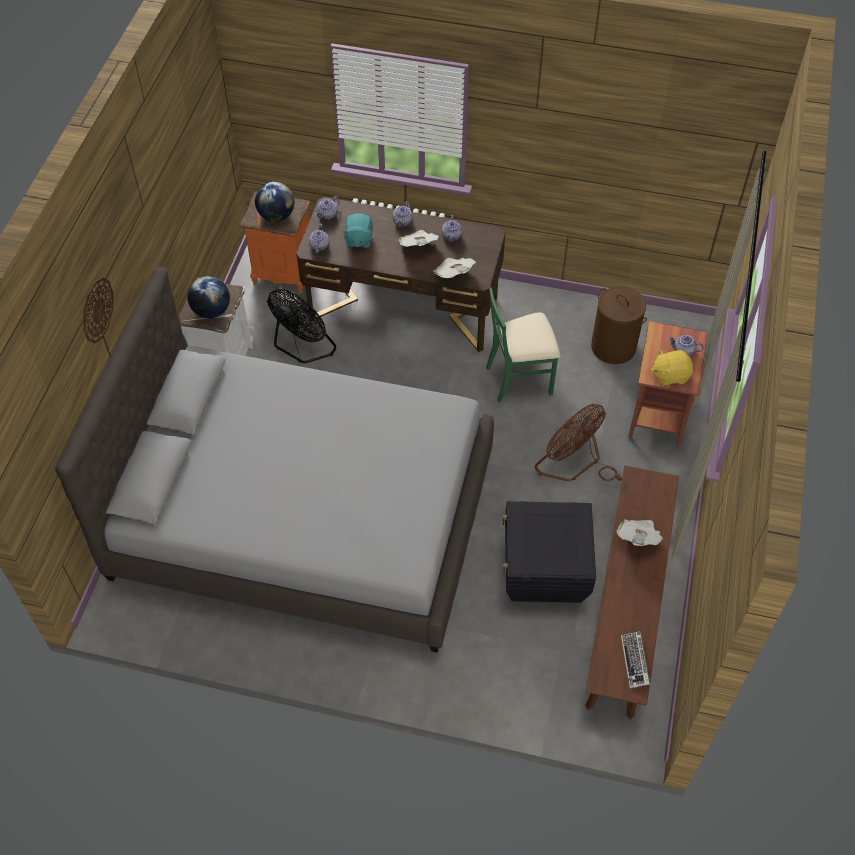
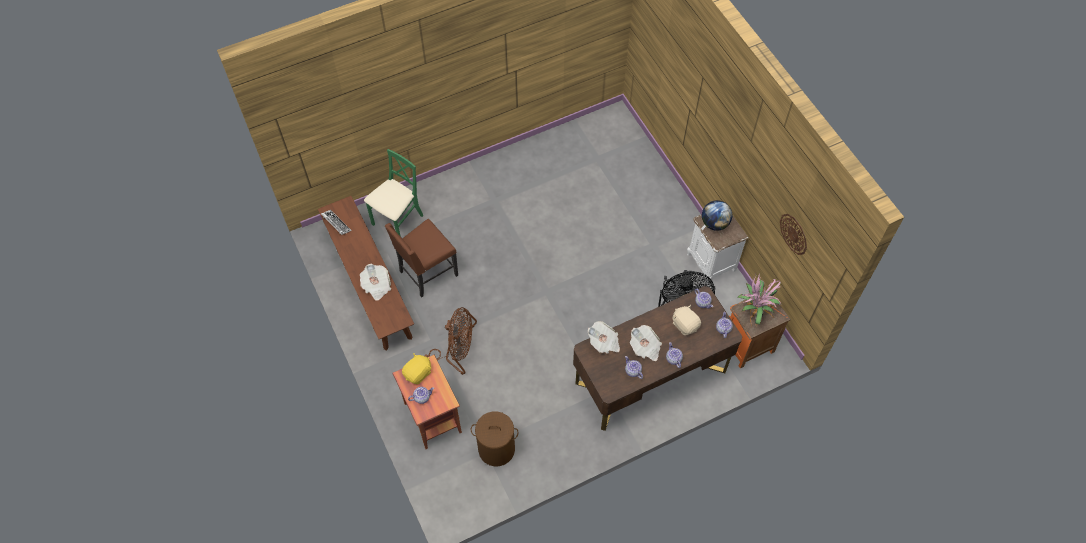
camera: 140 degrees right, 5 degrees up
grey bed [55,267,494,653] -> none
wall clock [83,277,113,343] -> wall clock moved to [780,214,807,255]
globe [255,182,294,222] -> potted plant [737,274,782,326]
turquoise plush toy [342,213,373,248] -> beige plush toy [673,305,701,335]
green chair [486,287,560,403] -> green chair moved to [364,149,424,237]
black storage box [502,501,596,603] -> brown chair [385,219,458,298]

